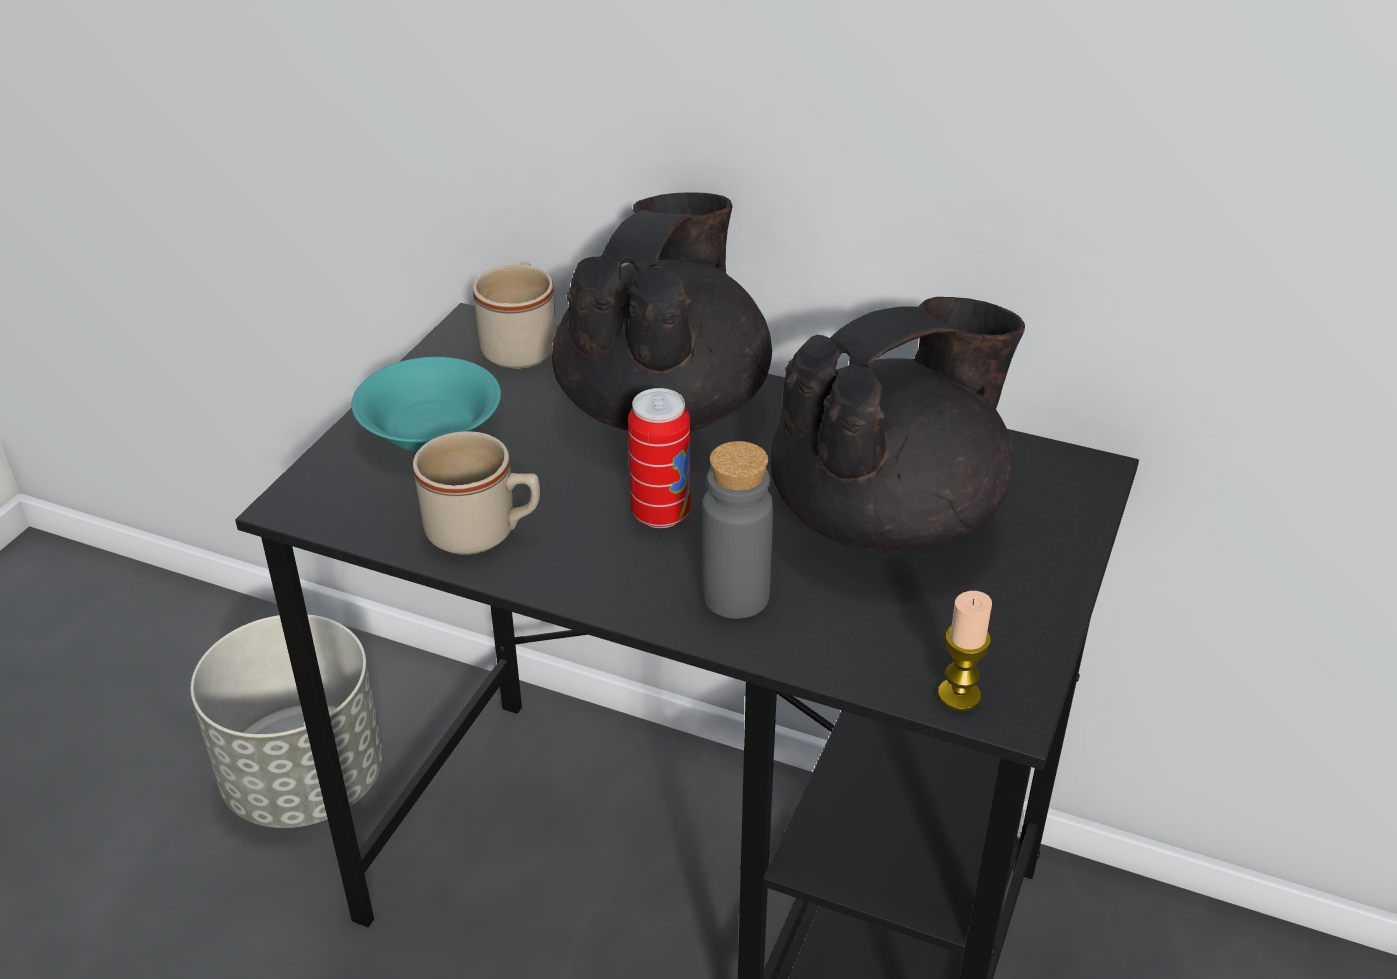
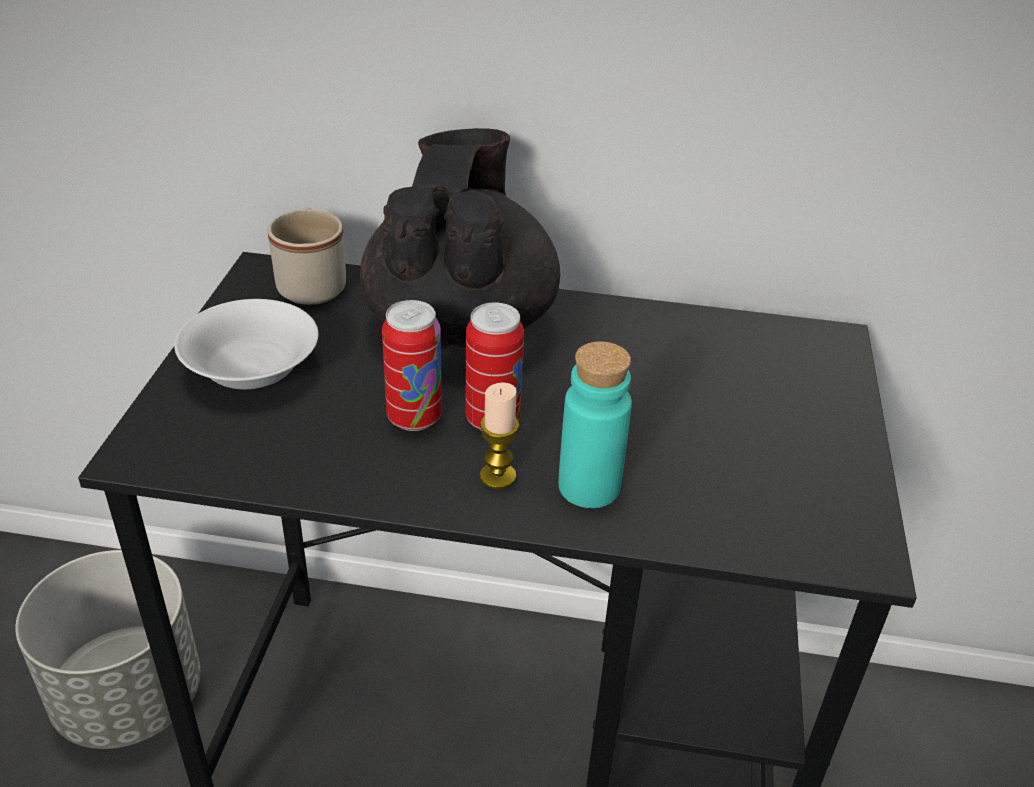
camera: 15 degrees left, 0 degrees up
turquoise bowl [352,357,501,452] -> white bowl [174,299,319,389]
beige mug [413,431,540,555] -> none
grey bottle [702,441,773,619] -> turquoise bottle [558,341,632,508]
black teapot [770,297,1025,554] -> none
candle [938,591,992,711] -> candle moved to [480,382,519,489]
none -> can [382,300,442,431]

